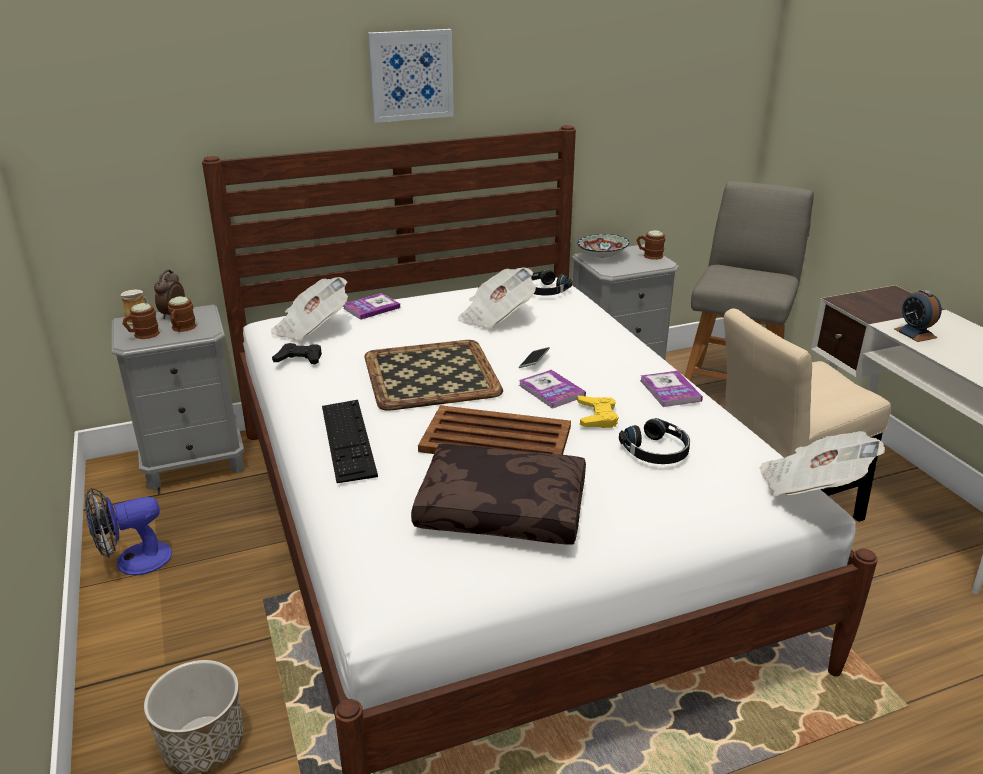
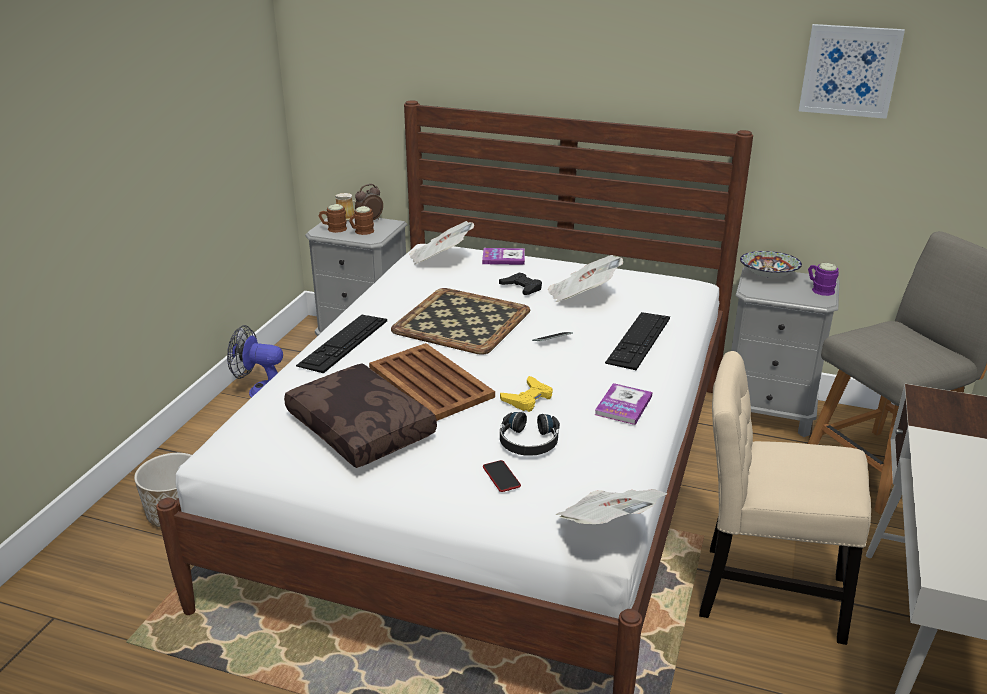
camera: 40 degrees right, 0 degrees up
black game controller [272,343,322,364] -> black game controller moved to [499,273,542,295]
picture [368,29,454,123] -> picture moved to [799,24,905,119]
book [519,370,586,409] -> none
black headphones [531,270,572,295] -> none
brown mug [636,230,665,260] -> purple mug [808,263,839,296]
alarm clock [894,290,942,342] -> none
none -> phone [483,460,521,492]
none -> keyboard [605,312,670,370]

